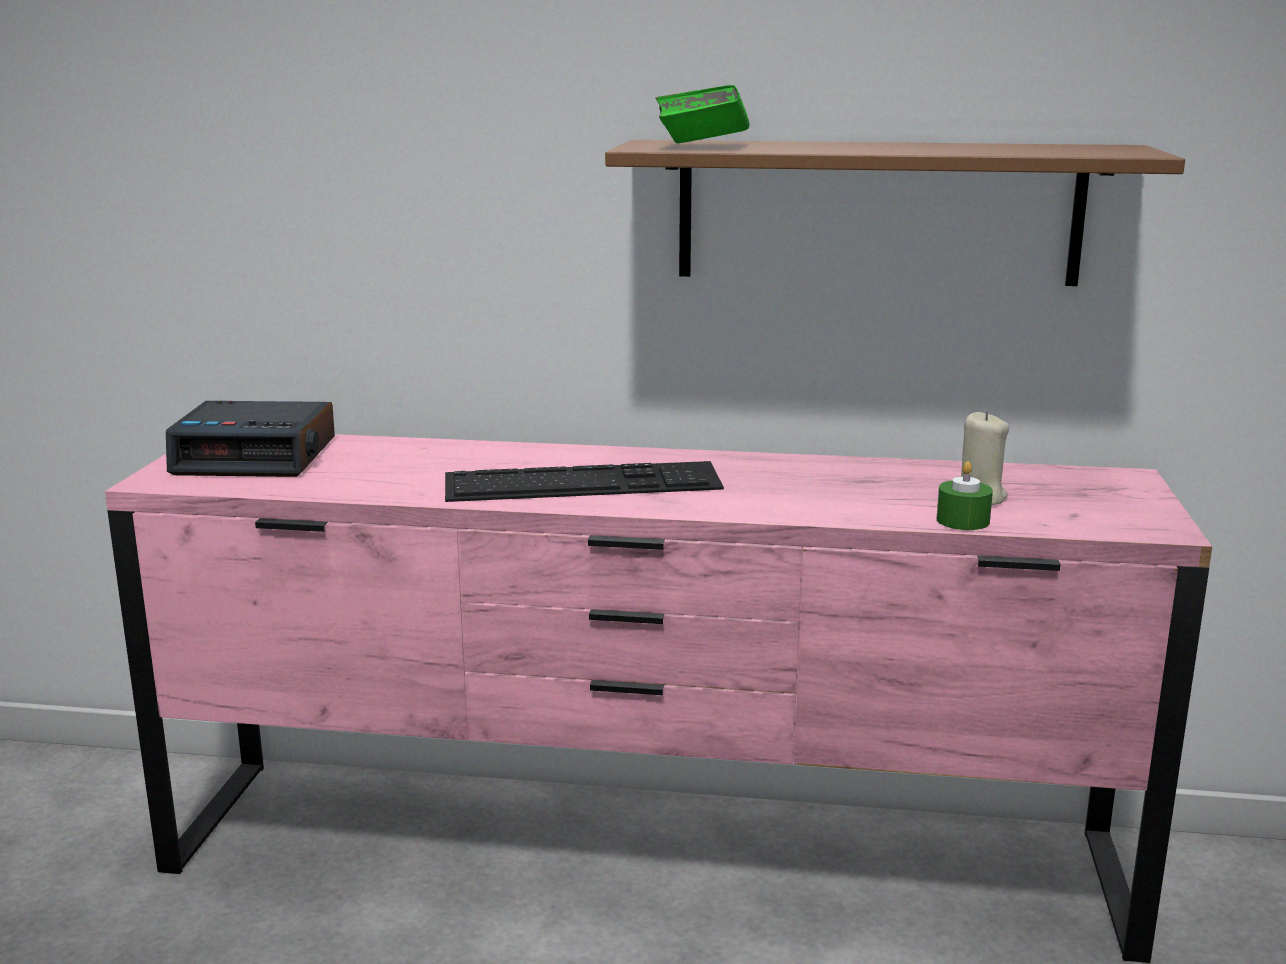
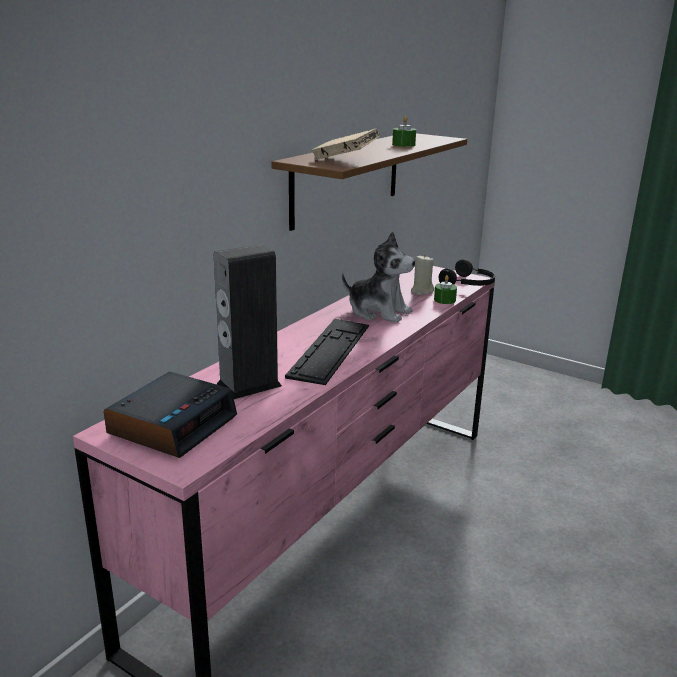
camera: 65 degrees left, 5 degrees up
green book [655,85,749,143] -> beige book [311,129,379,160]
none -> speaker [214,244,282,399]
none -> plush toy [342,232,415,323]
none -> green candle [392,116,416,147]
none -> black headphones [439,259,495,286]

